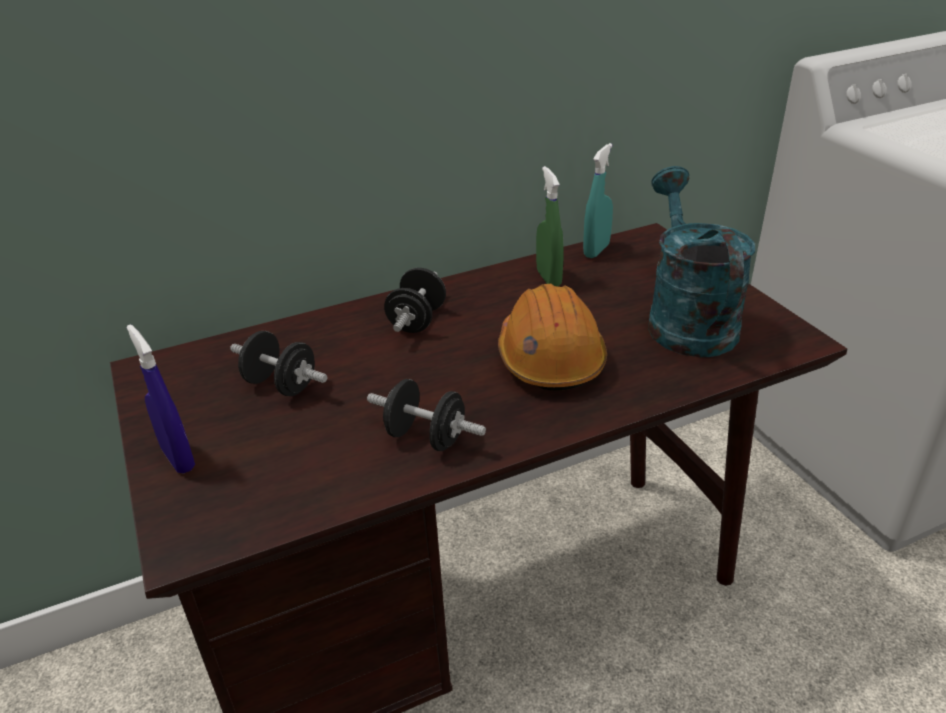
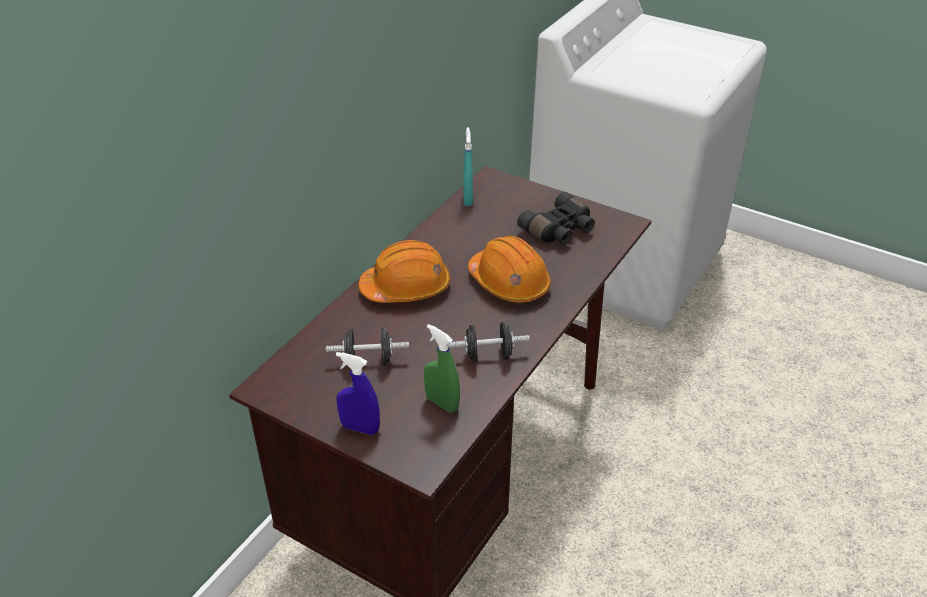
camera: 35 degrees left, 5 degrees up
black dumbbell [384,268,446,333] -> orange hard hat [358,240,450,303]
green spray bottle [536,166,564,287] -> green spray bottle moved to [424,324,460,413]
turquoise watering can [648,166,755,357] -> black binoculars [517,192,595,245]

